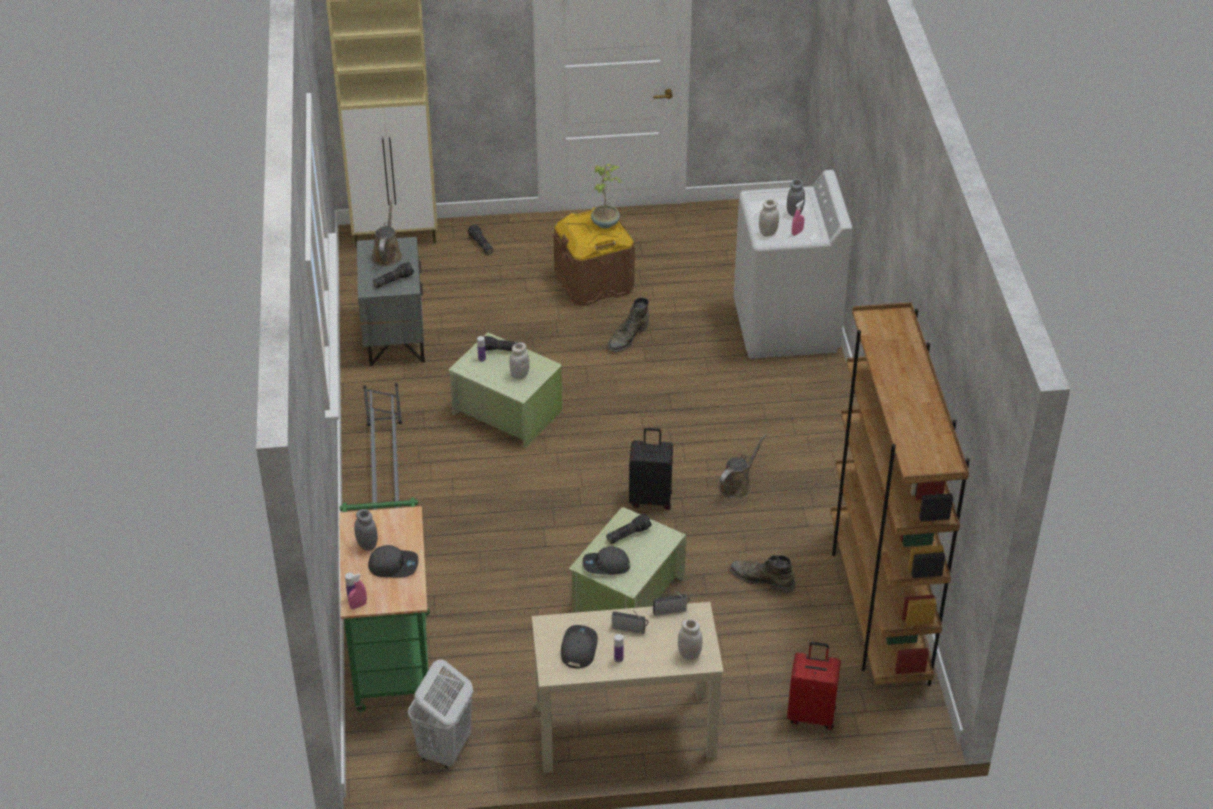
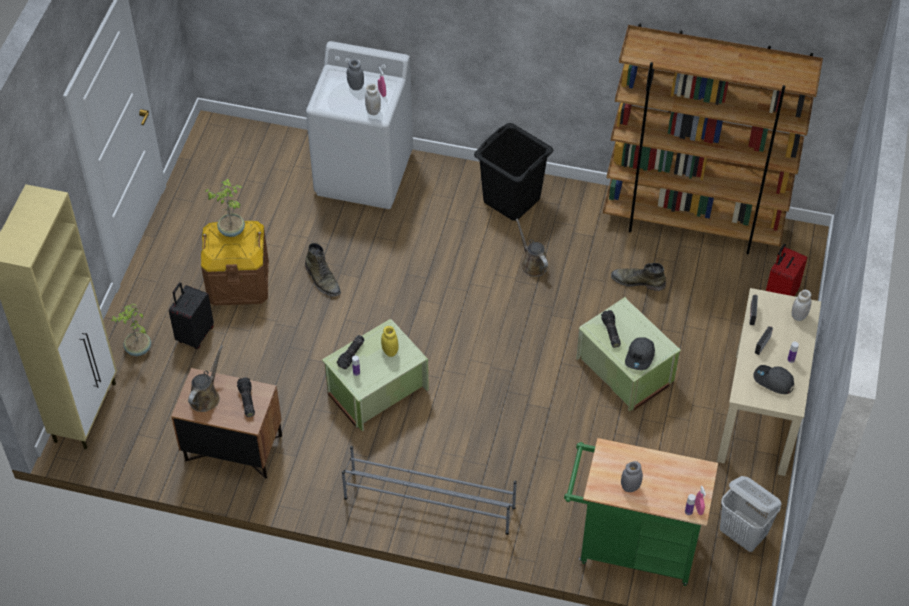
camera: 70 degrees left, 10 degrees up
grey nightstand [357,237,425,367] -> brown nightstand [171,368,282,479]
grey cap [368,545,418,578] -> none
brown watering can [372,200,402,267] -> brown watering can turned 90 degrees clockwise [188,345,223,412]
flashlight [468,224,493,255] -> potted plant [111,303,151,356]
white jar [509,342,530,379] -> yellow jar [381,326,399,357]
black suitcase [629,428,673,510] -> black suitcase moved to [169,282,214,349]
green boot [730,555,795,592] -> green boot turned 60 degrees clockwise [611,263,666,291]
none -> black laundry basket [474,123,554,221]

